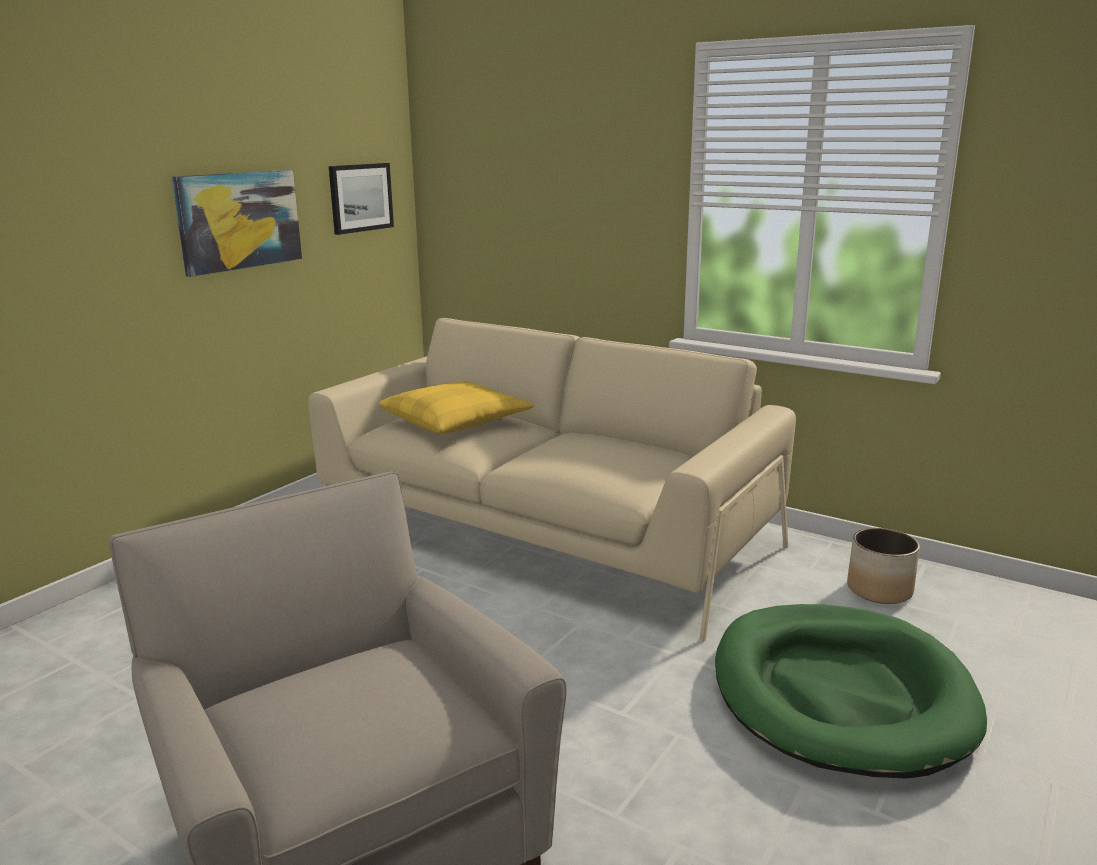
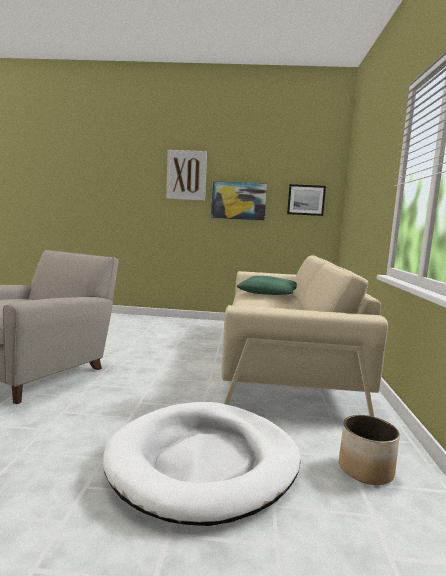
camera: 60 degrees right, 10 degrees down
yellow pillow [379,381,534,434] -> green pillow [237,276,297,295]
green dog bed [715,604,987,779] -> white dog bed [103,402,301,526]
none -> picture [166,150,207,201]

